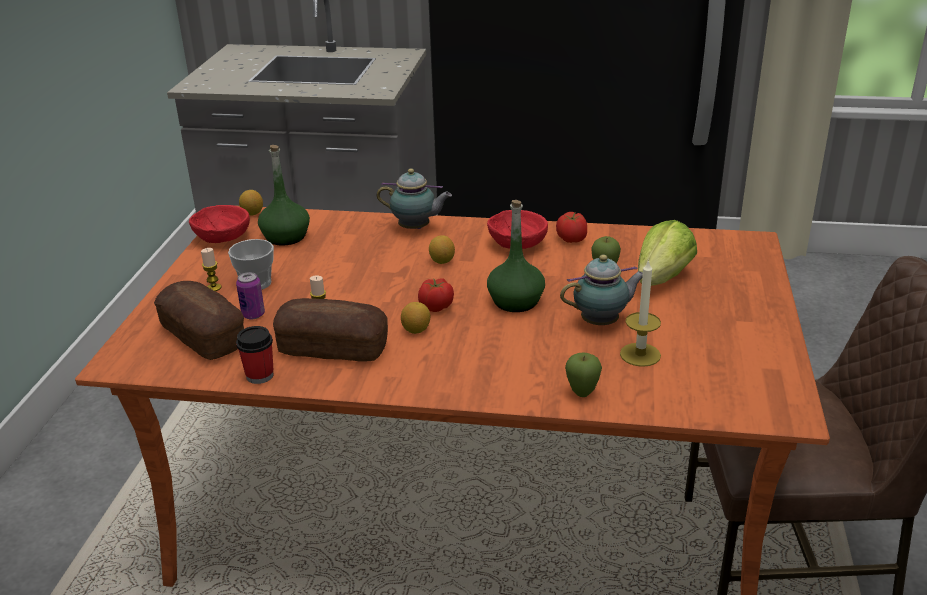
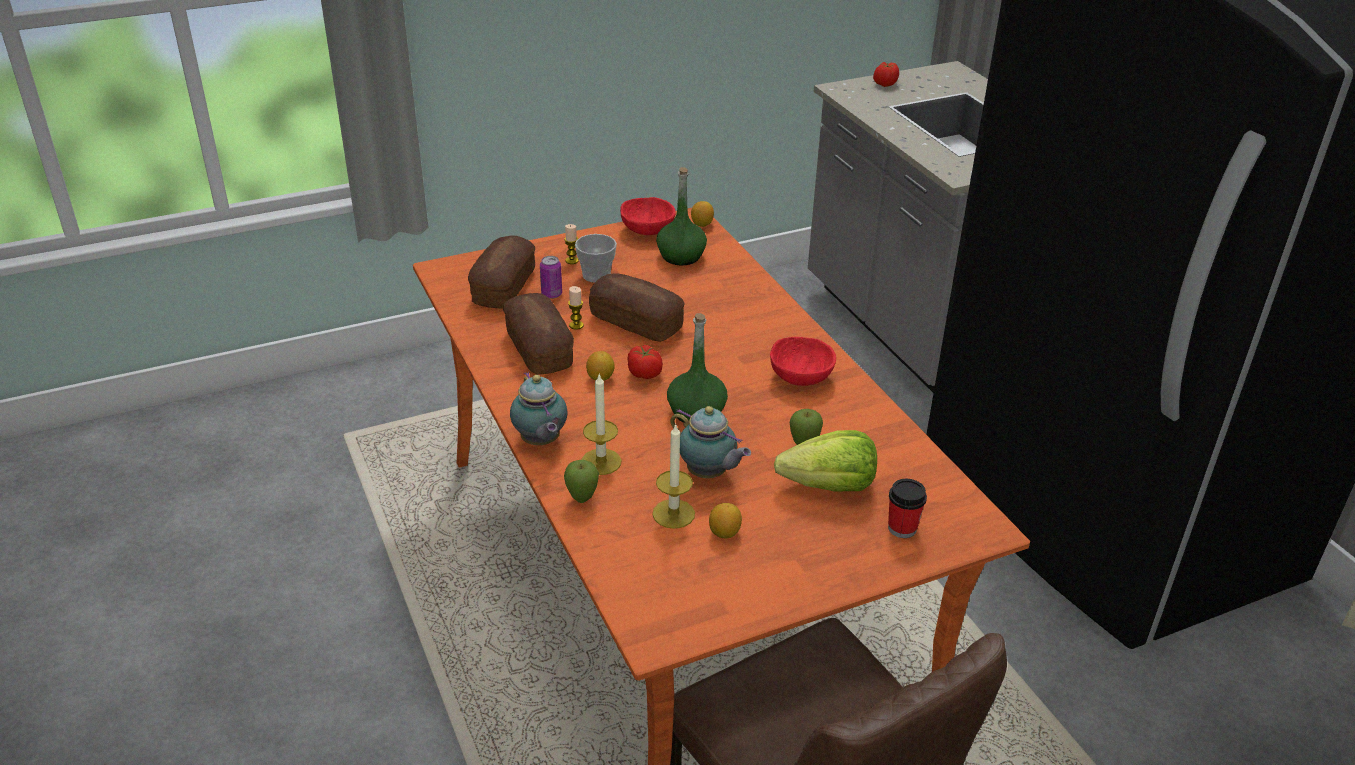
camera: 55 degrees right, 5 degrees up
cup [236,326,274,384] -> cup moved to [888,479,927,538]
teapot [377,169,452,229] -> teapot moved to [510,372,567,445]
lemon [429,235,455,264] -> lemon moved to [709,503,742,539]
tomato [556,212,587,243] -> tomato moved to [873,62,899,87]
none -> candle [582,373,622,475]
none -> bread [589,273,684,342]

